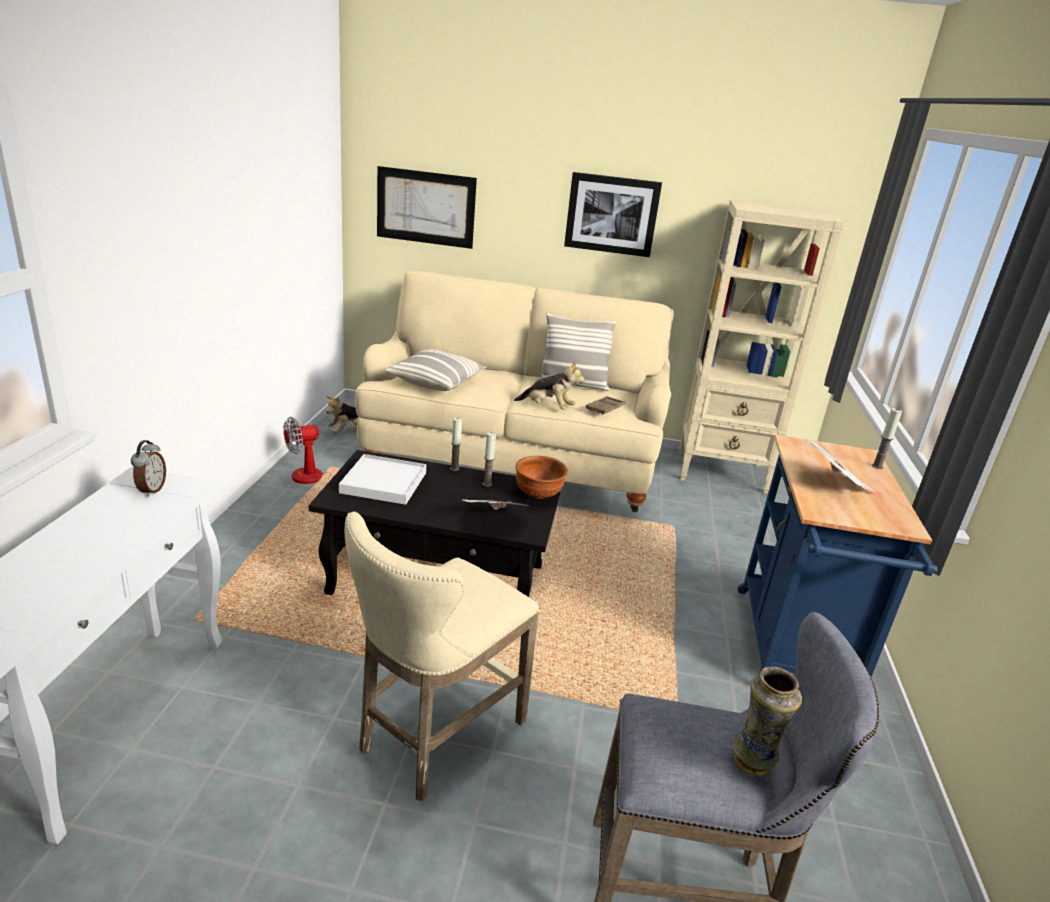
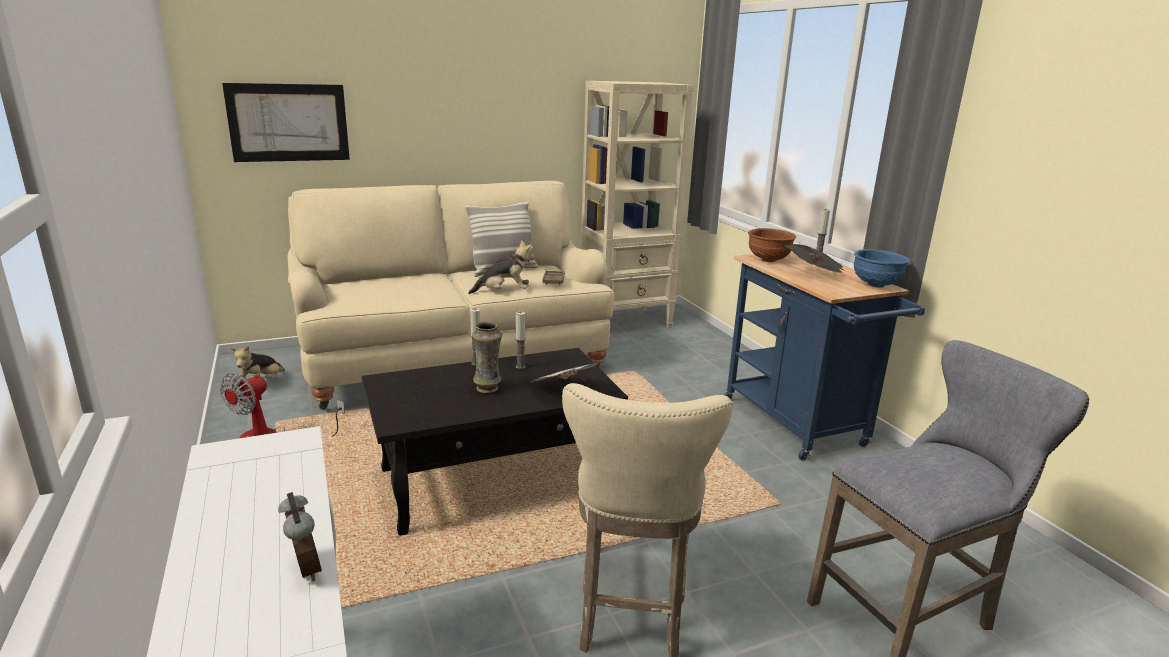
camera: 30 degrees left, 5 degrees down
alarm clock [131,440,166,497] -> alarm clock moved to [278,492,322,581]
white tray [339,454,426,505] -> none
pillow [385,349,487,391] -> none
brown bowl [516,456,568,499] -> brown bowl moved to [748,228,796,262]
picture [564,172,662,257] -> none
vase [733,666,802,777] -> vase moved to [472,322,502,393]
none -> blue bowl [854,249,910,288]

